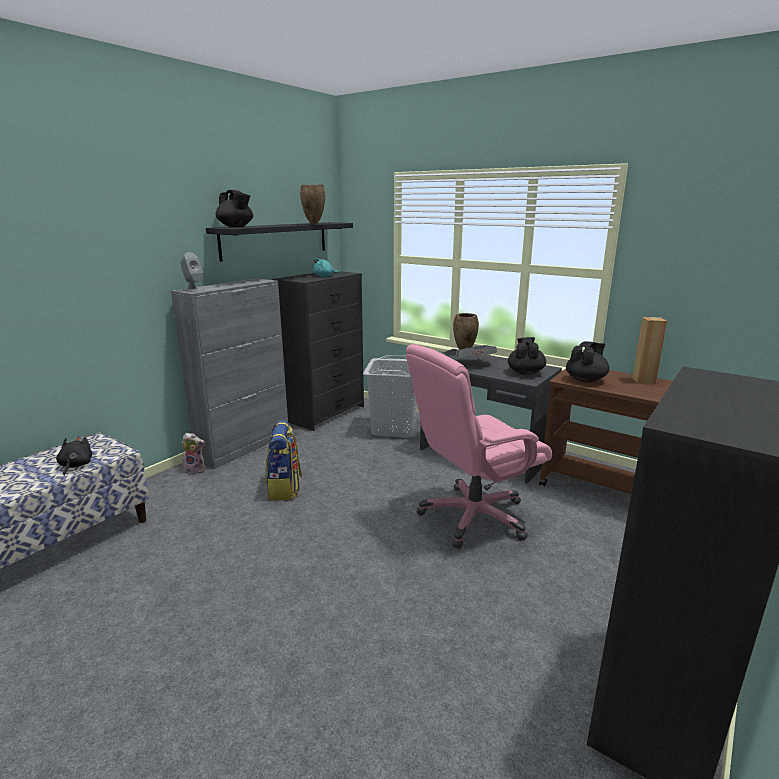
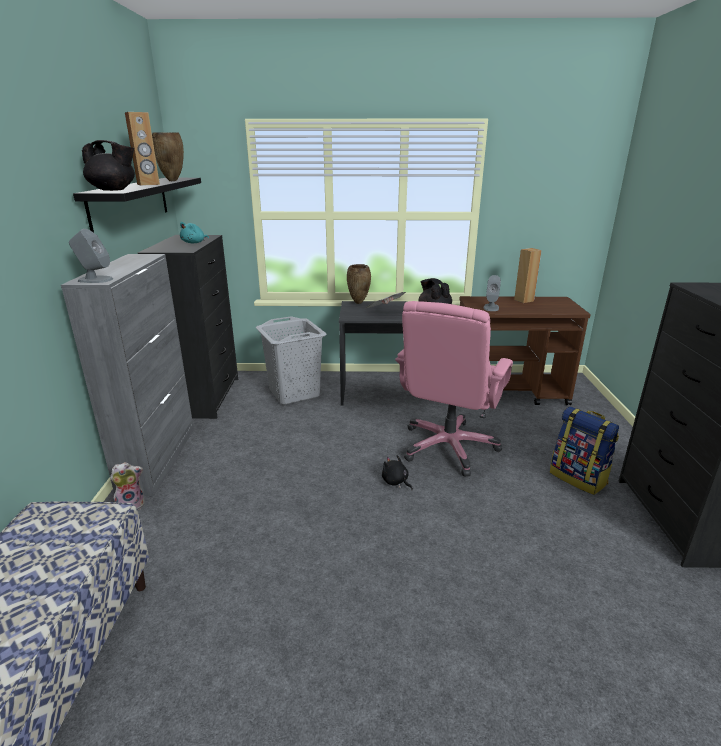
camera: 35 degrees left, 5 degrees up
black plush toy [56,436,92,476] -> black plush toy moved to [382,455,413,490]
backpack [265,420,302,501] -> backpack moved to [550,407,619,495]
black teapot [566,341,609,382] -> grey speaker [484,275,501,311]
none -> brown speaker [125,112,160,186]

